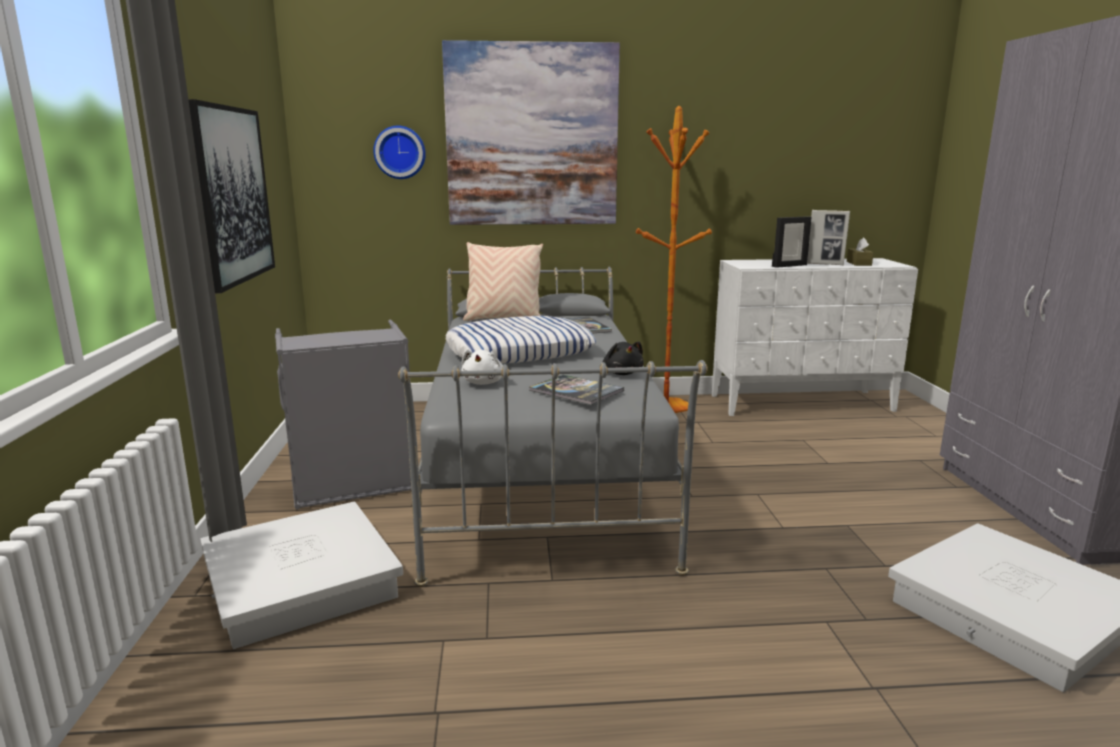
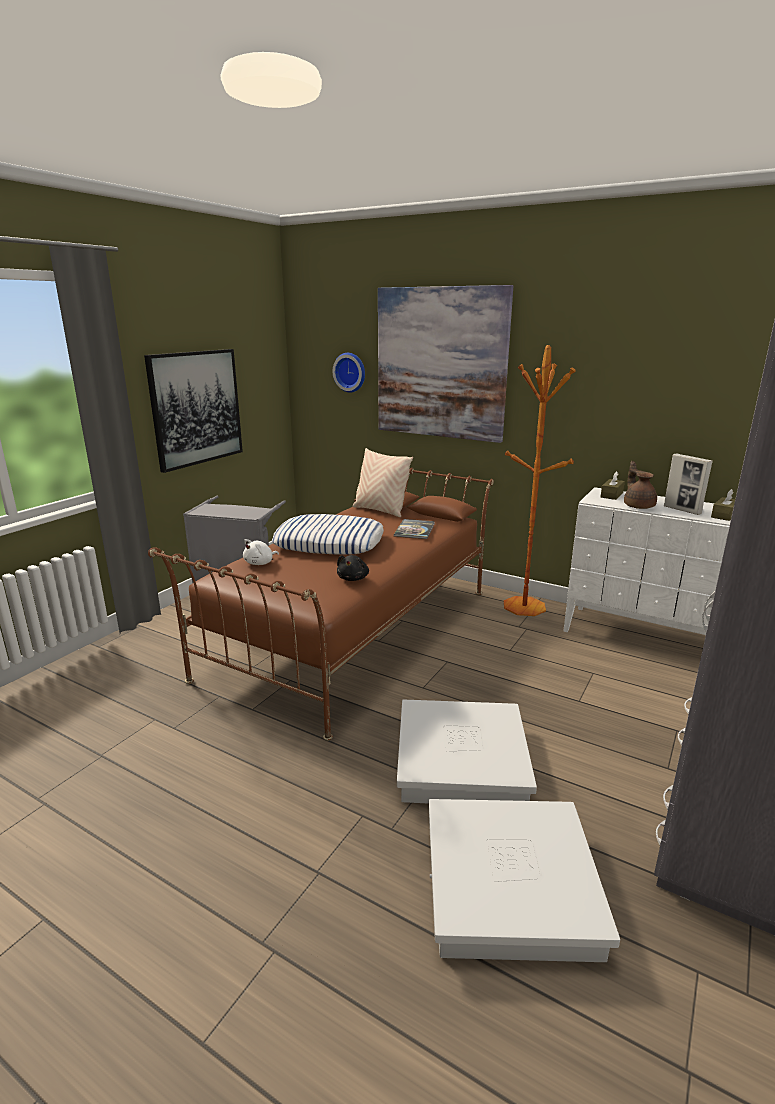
camera: 35 degrees right, 5 degrees up
white storage box [201,502,403,649] -> white storage box moved to [397,700,537,804]
grey bed [398,267,708,587] -> brown bed [148,468,494,741]
book [529,374,624,405] -> none
picture frame [772,216,812,268] -> brown teapot [624,461,657,509]
none -> brown tissue box [601,471,625,500]

